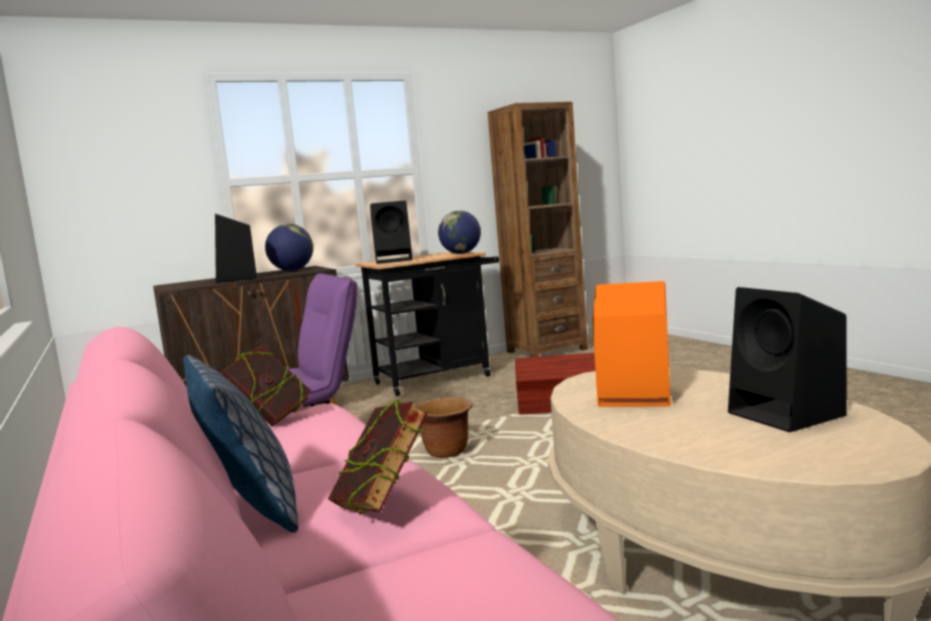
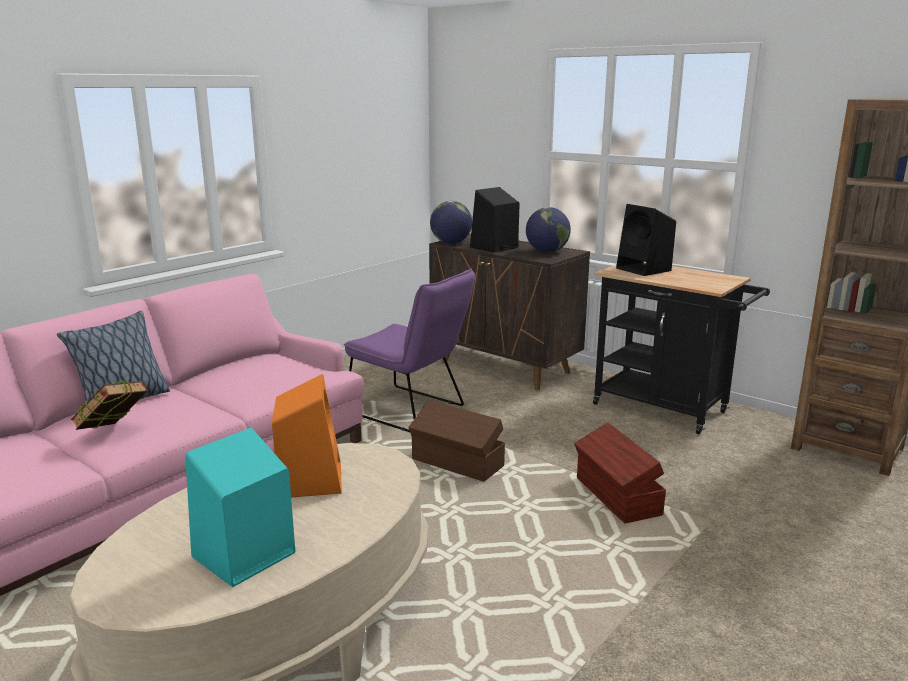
camera: 65 degrees right, 10 degrees up
book [221,346,312,427] -> none
brown planter [415,397,473,458] -> brown storage box [408,400,505,482]
globe [438,210,481,254] -> globe moved to [430,201,472,244]
black speaker [728,287,847,432] -> turquoise speaker [185,428,295,587]

